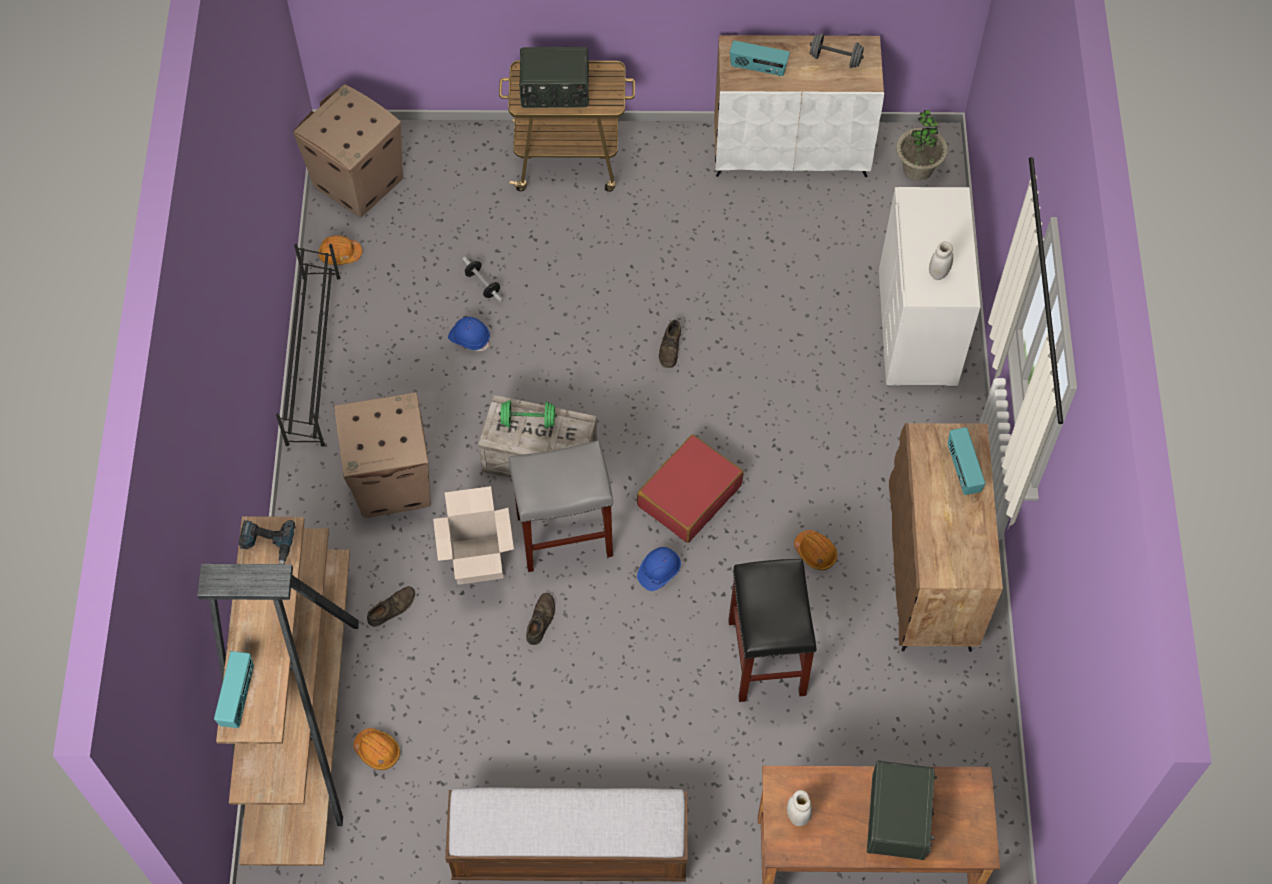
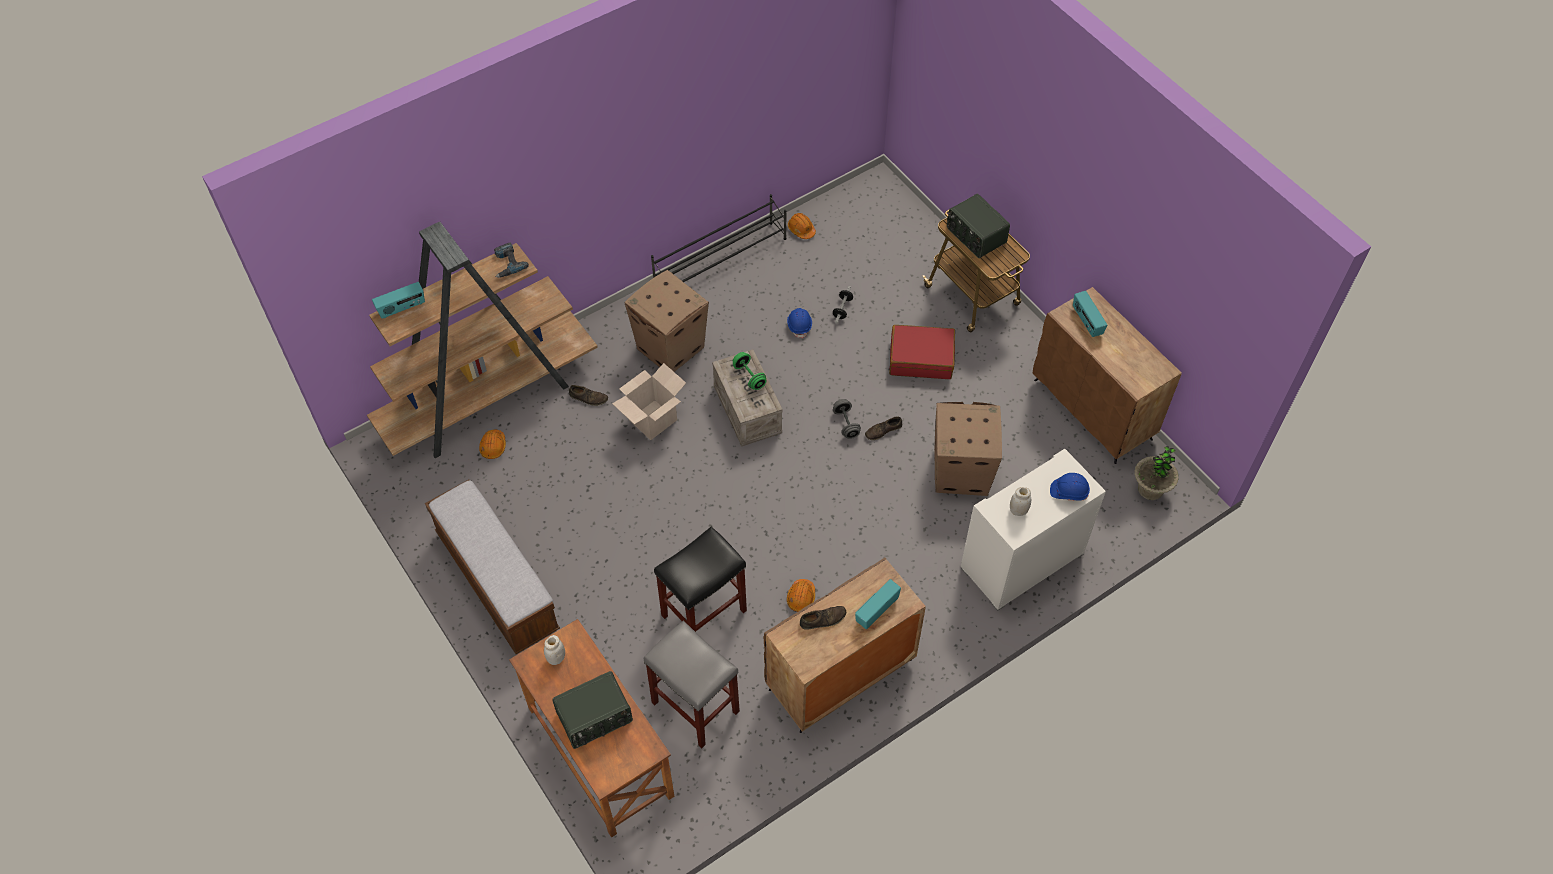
camera: 55 degrees right, 5 degrees down
cardboard box [293,84,403,218] -> cardboard box moved to [934,402,1002,496]
grey stool [509,440,613,572] -> grey stool moved to [644,621,740,748]
brown shoe [526,593,555,645] -> brown shoe moved to [800,606,846,630]
red suitcase [637,434,743,543] -> red suitcase moved to [889,325,955,379]
blue hard hat [637,547,681,591] -> blue hard hat moved to [1050,473,1090,501]
white cabinet [714,35,884,177] -> brown cabinet [1033,287,1182,464]
grey dumbbell [810,33,864,68] -> grey dumbbell moved to [833,399,861,439]

